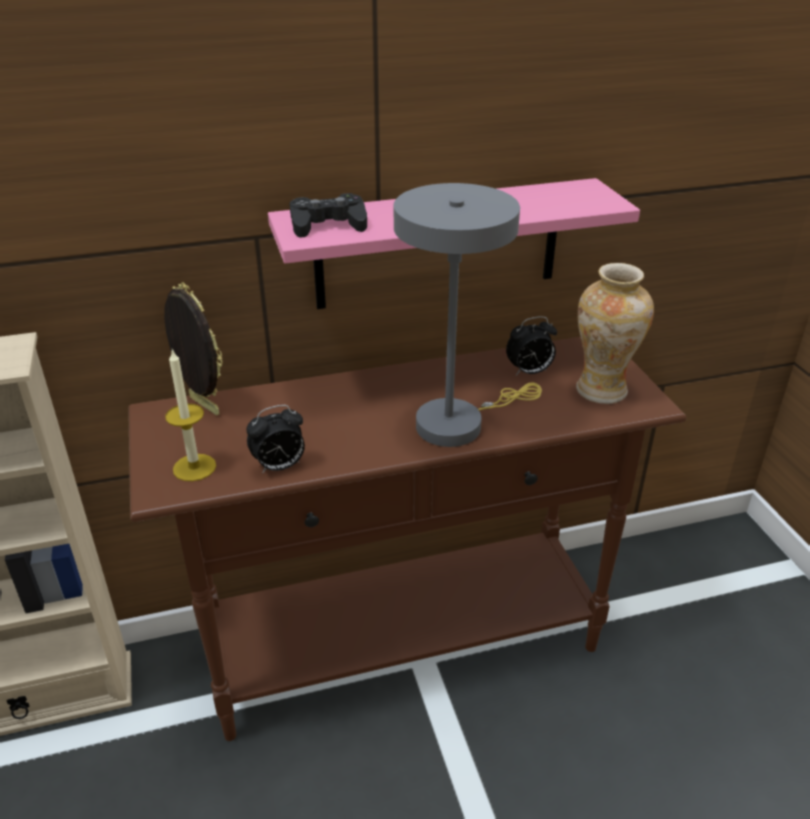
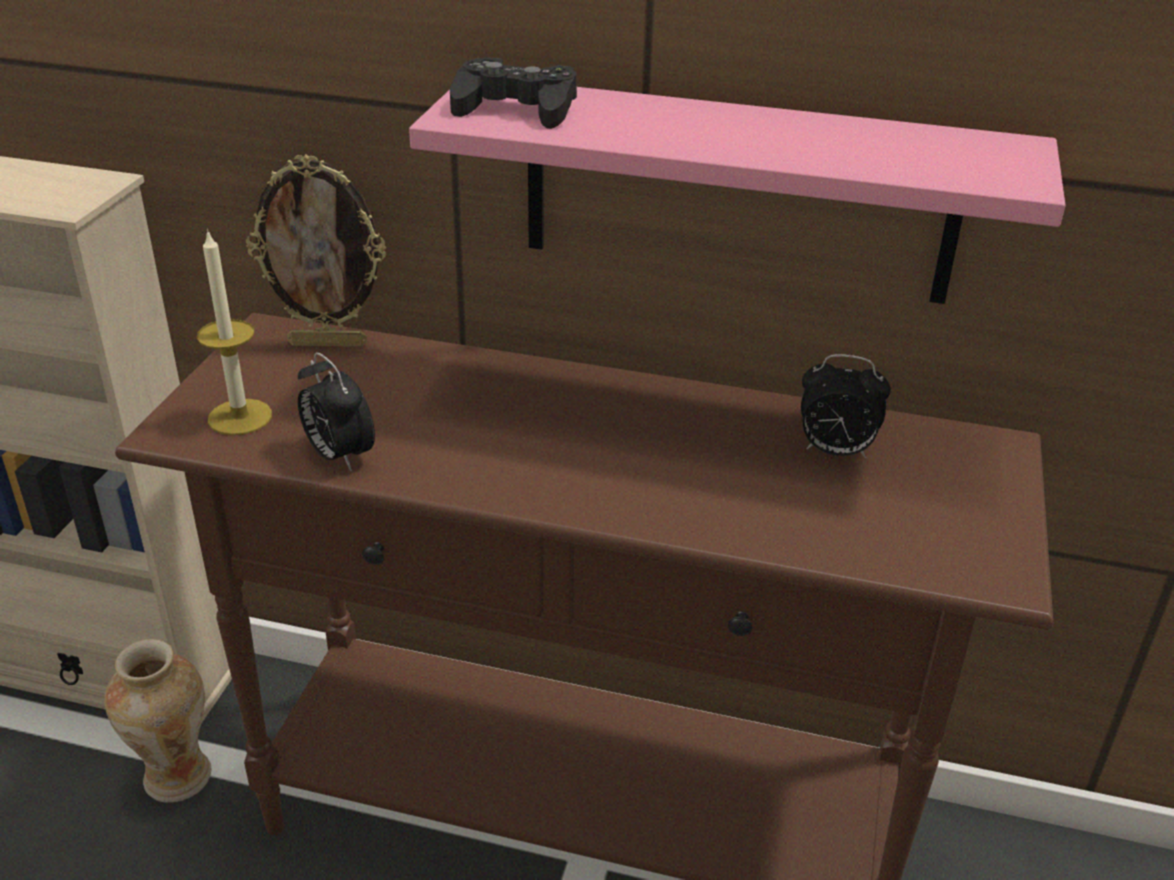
camera: 30 degrees right, 0 degrees up
picture frame [164,282,223,416] -> picture frame turned 105 degrees clockwise [246,154,386,347]
alarm clock [246,405,305,473] -> alarm clock turned 45 degrees clockwise [298,352,375,471]
grey table lamp [394,183,542,447] -> none
vase [576,263,654,404] -> vase moved to [104,639,211,803]

